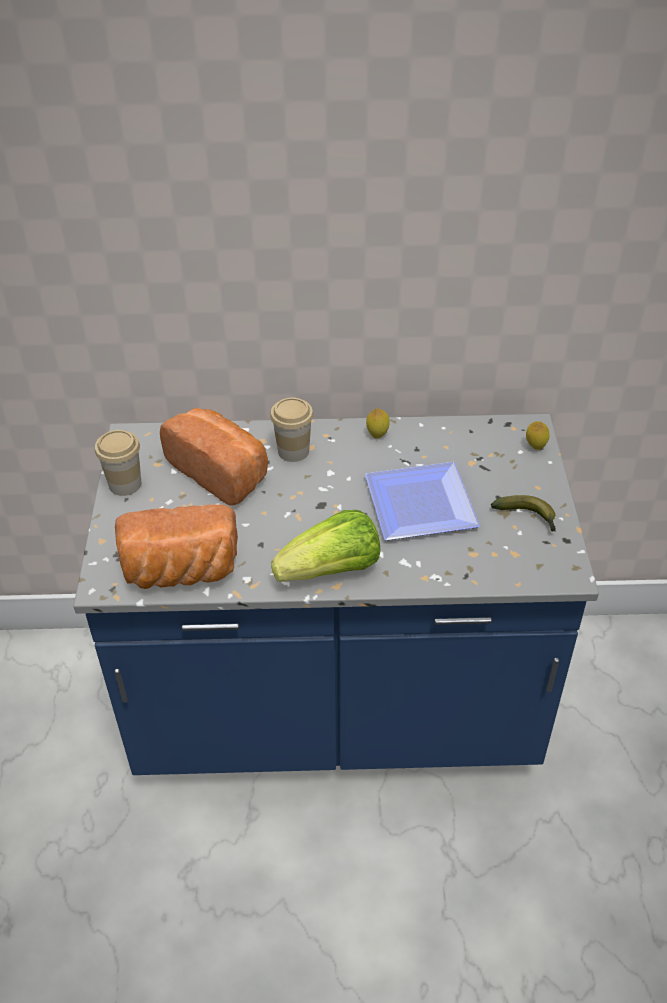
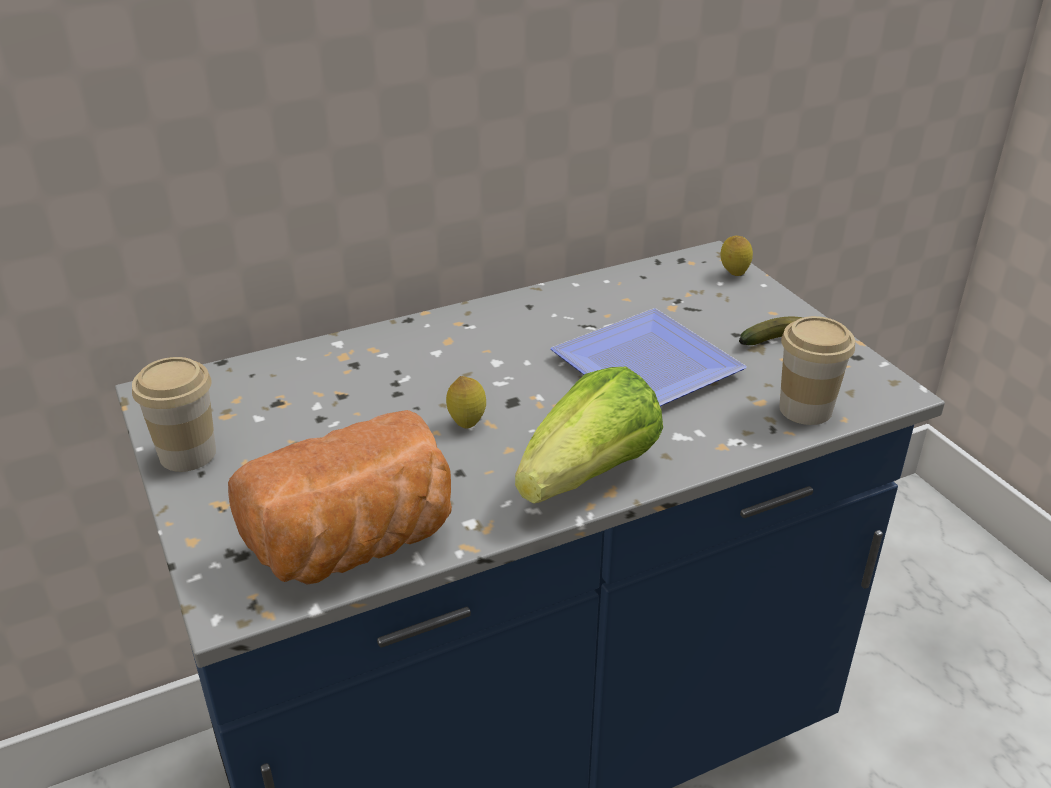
camera: 25 degrees left, 10 degrees down
bread [160,408,268,505] -> none
cup [270,397,314,462] -> cup moved to [779,316,855,425]
lemon [366,408,390,438] -> lemon moved to [446,376,486,429]

